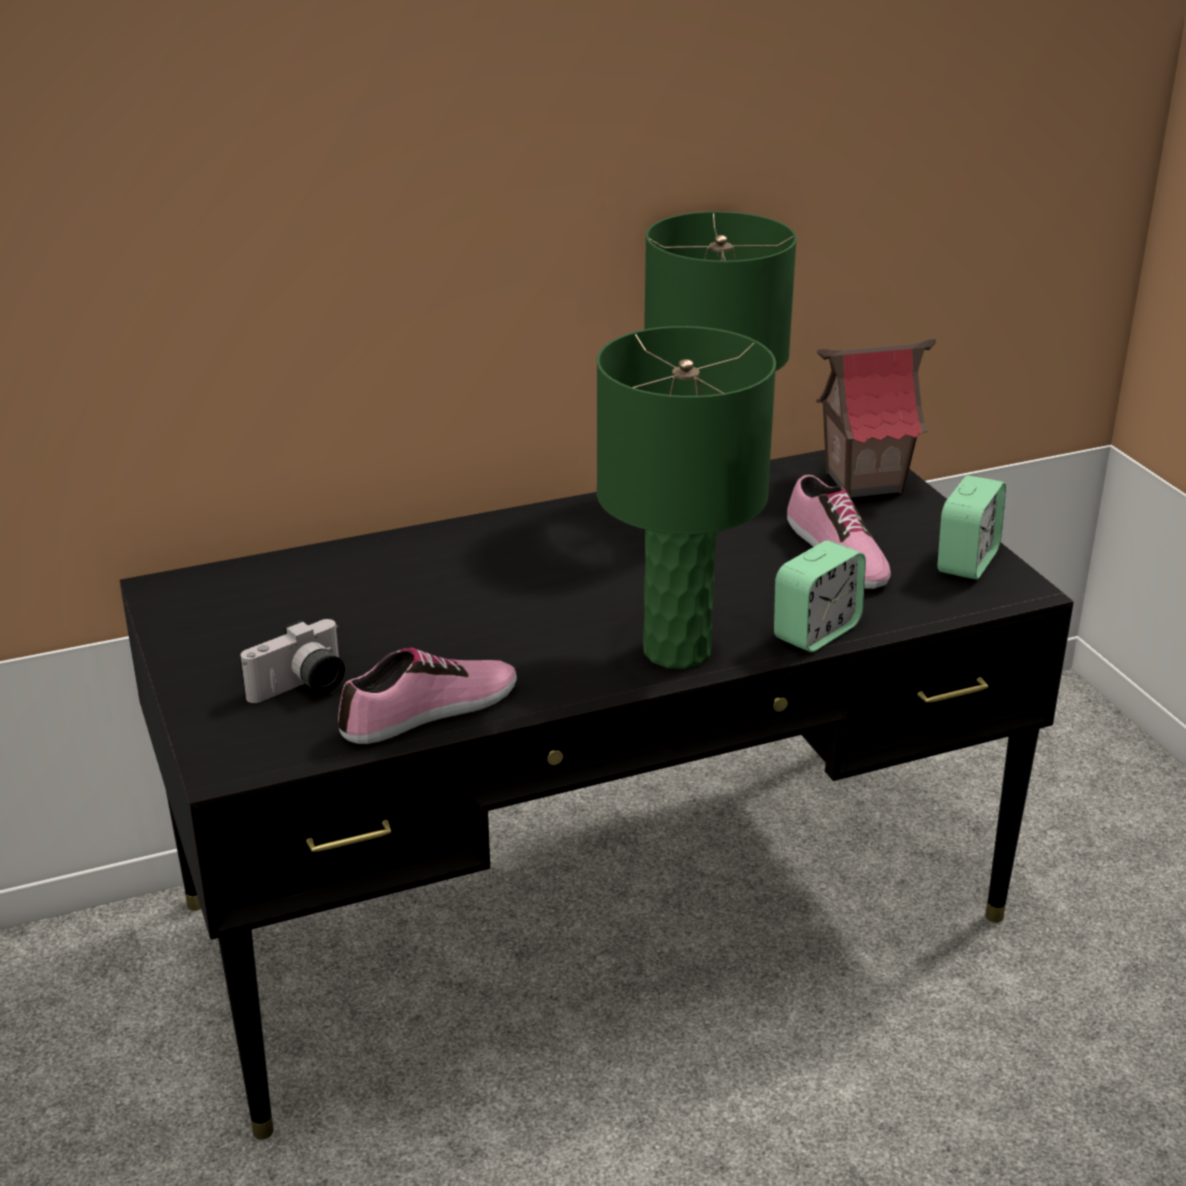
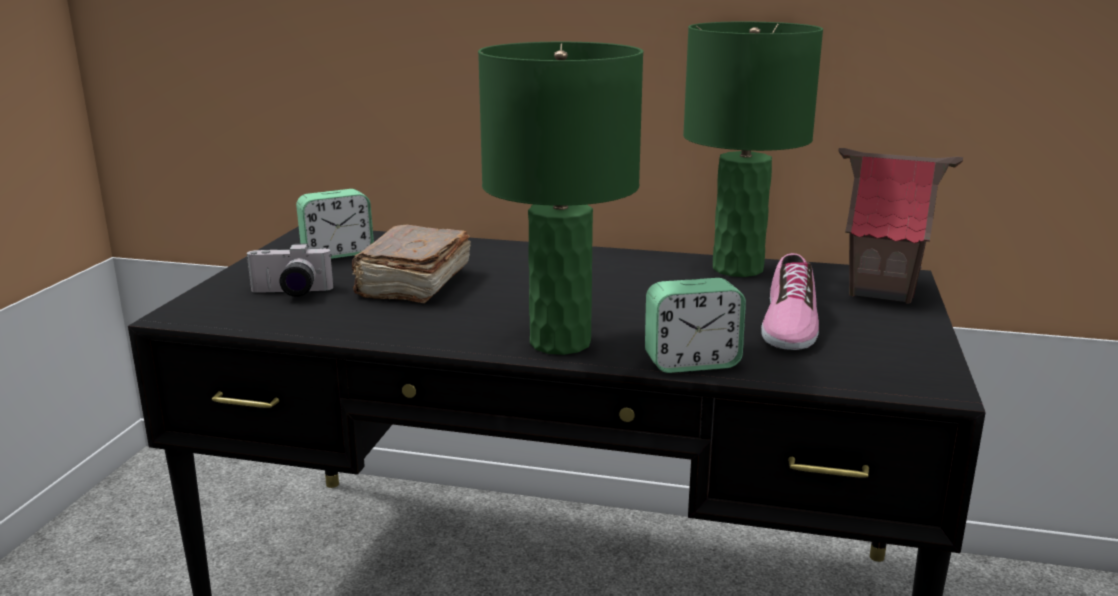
camera: 35 degrees right, 10 degrees down
shoe [338,648,517,744] -> none
alarm clock [938,475,1006,580] -> alarm clock moved to [296,189,374,259]
none -> brown book [352,225,471,303]

